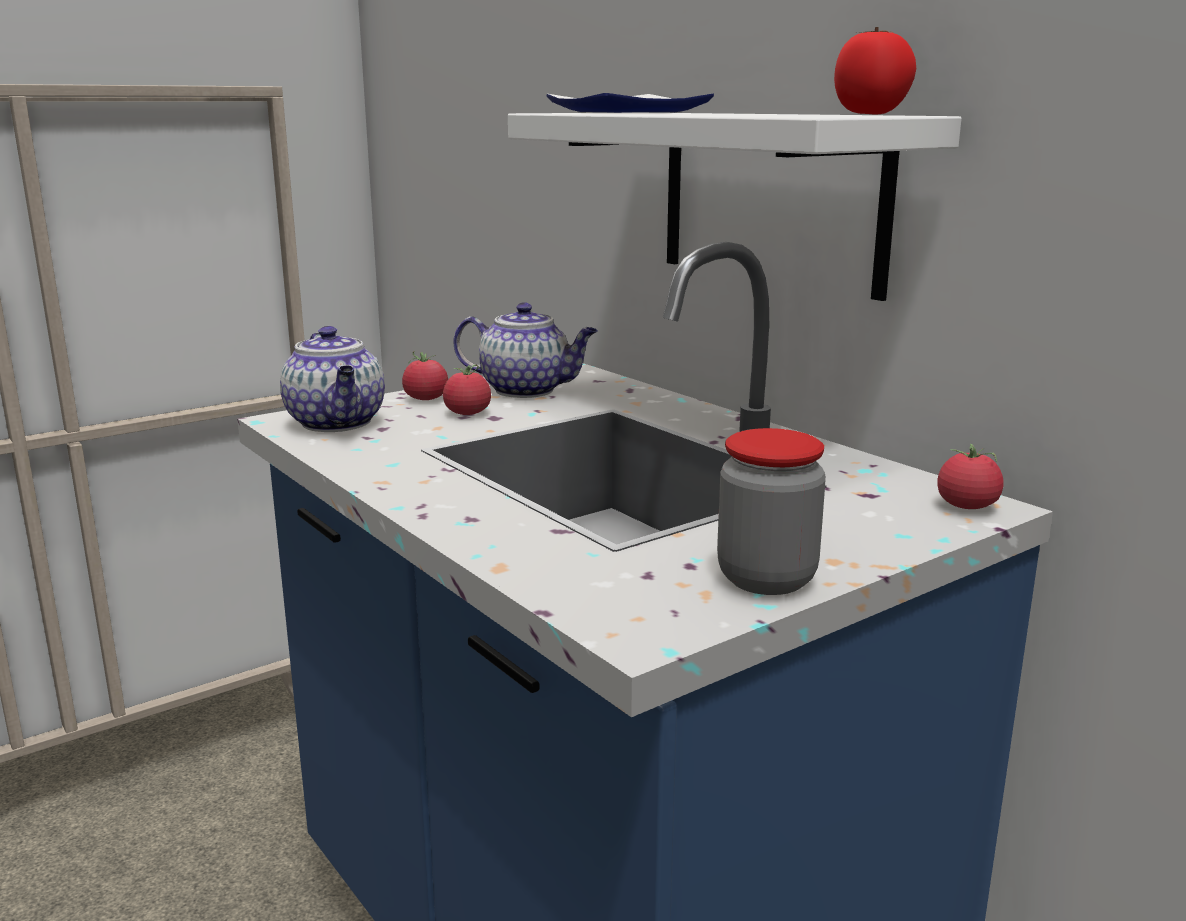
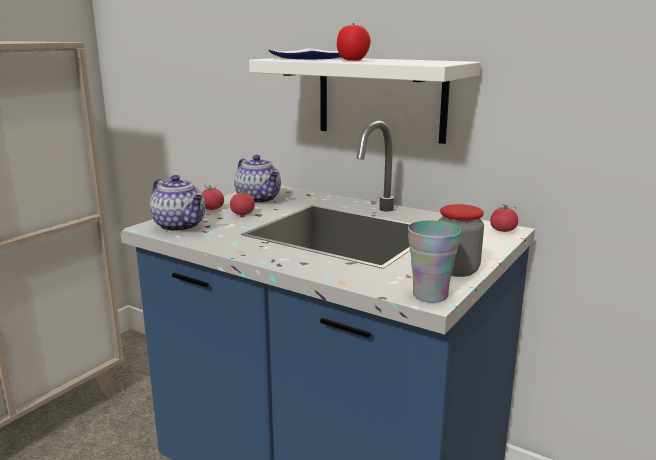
camera: 20 degrees left, 0 degrees up
teapot [453,302,598,398] -> teapot turned 60 degrees clockwise [234,155,281,204]
tomato [834,27,916,115] -> tomato moved to [337,23,371,61]
none -> cup [408,220,461,303]

